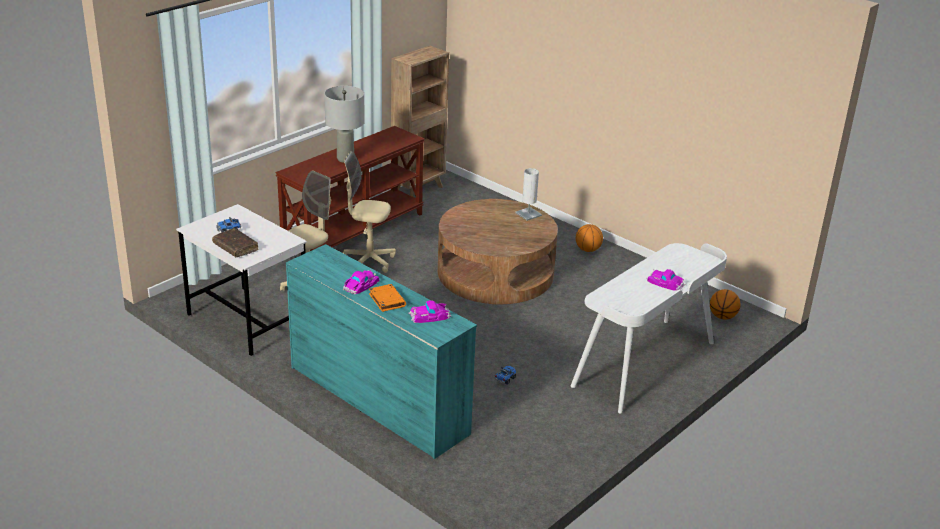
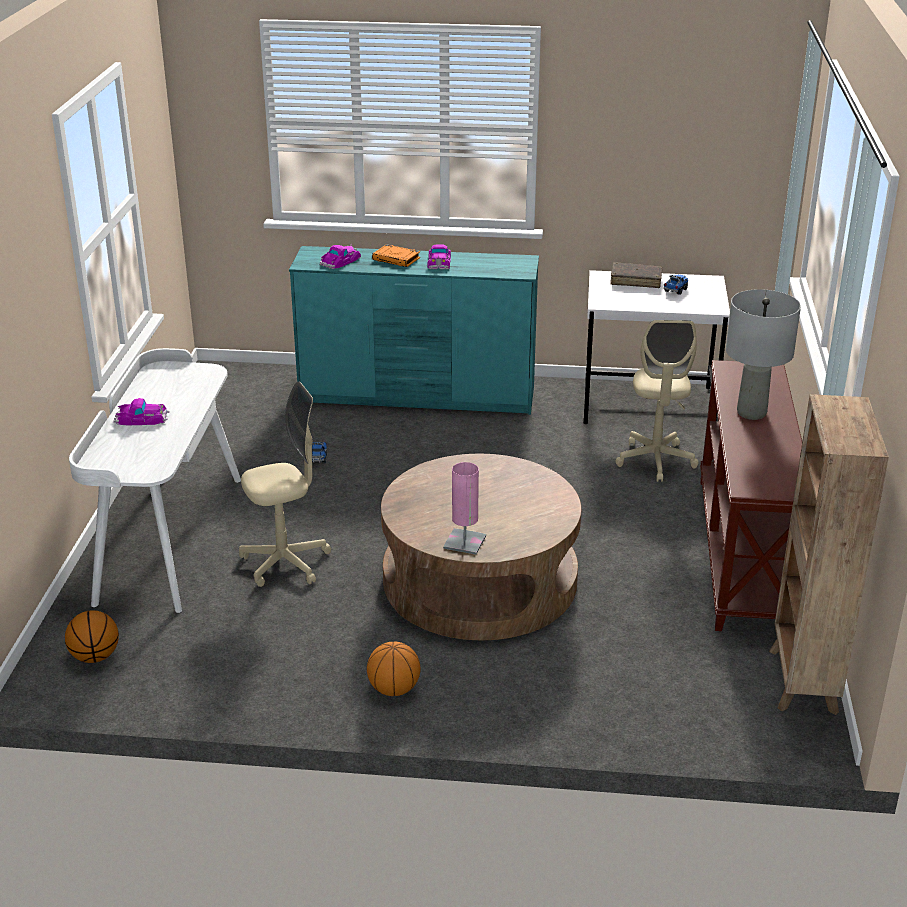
camera: 145 degrees right, 0 degrees up
beige office chair [342,151,396,273] -> beige office chair moved to [239,381,331,587]
white table lamp [515,168,542,221] -> pink table lamp [443,462,486,555]

